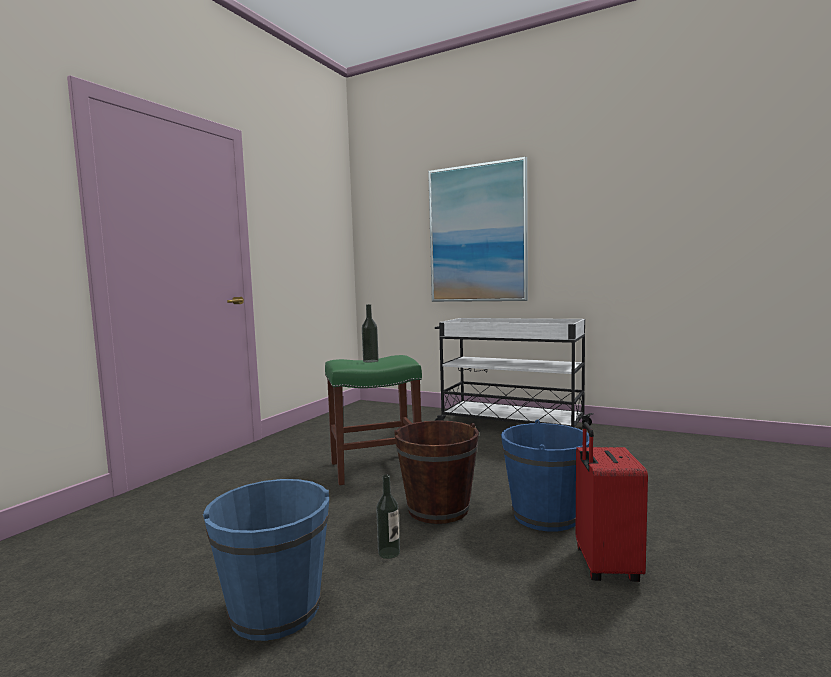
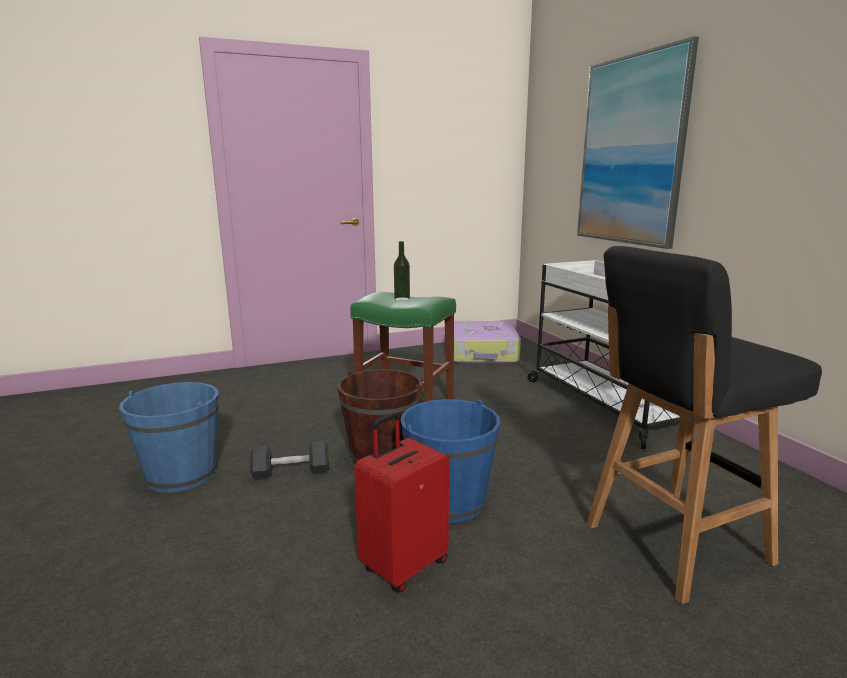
camera: 40 degrees right, 10 degrees up
bottle [376,474,400,559] -> black dumbbell [250,440,329,480]
none -> suitcase [454,321,521,363]
none -> black stool [587,246,822,604]

